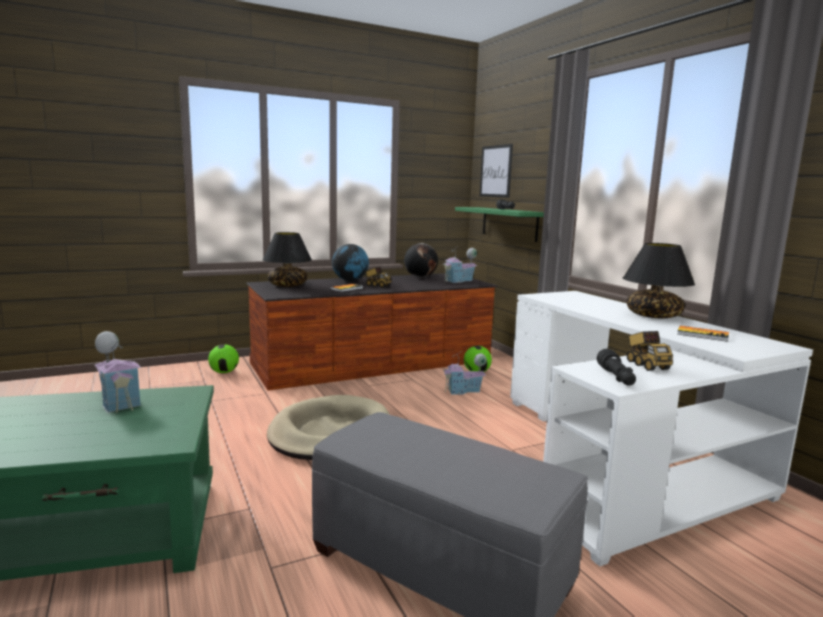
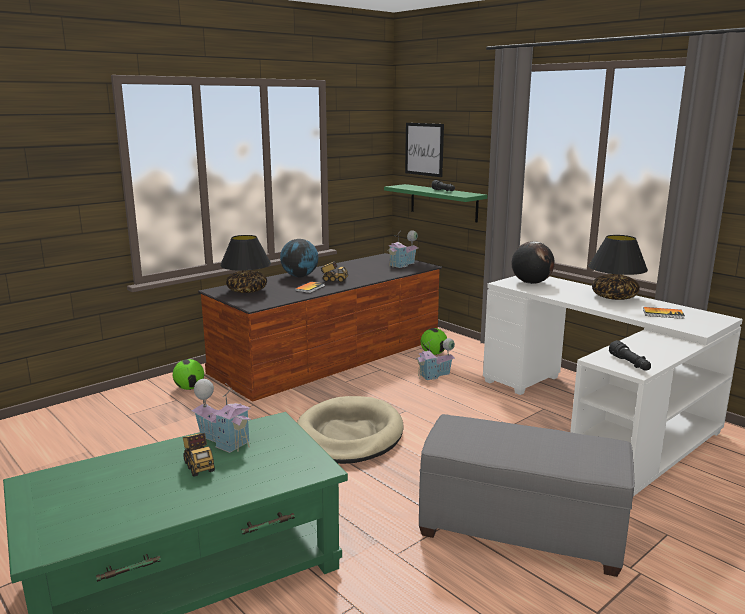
camera: 15 degrees left, 5 degrees up
globe [404,243,438,278] -> globe moved to [511,241,555,284]
toy truck [627,331,673,371] -> toy truck moved to [183,433,215,477]

